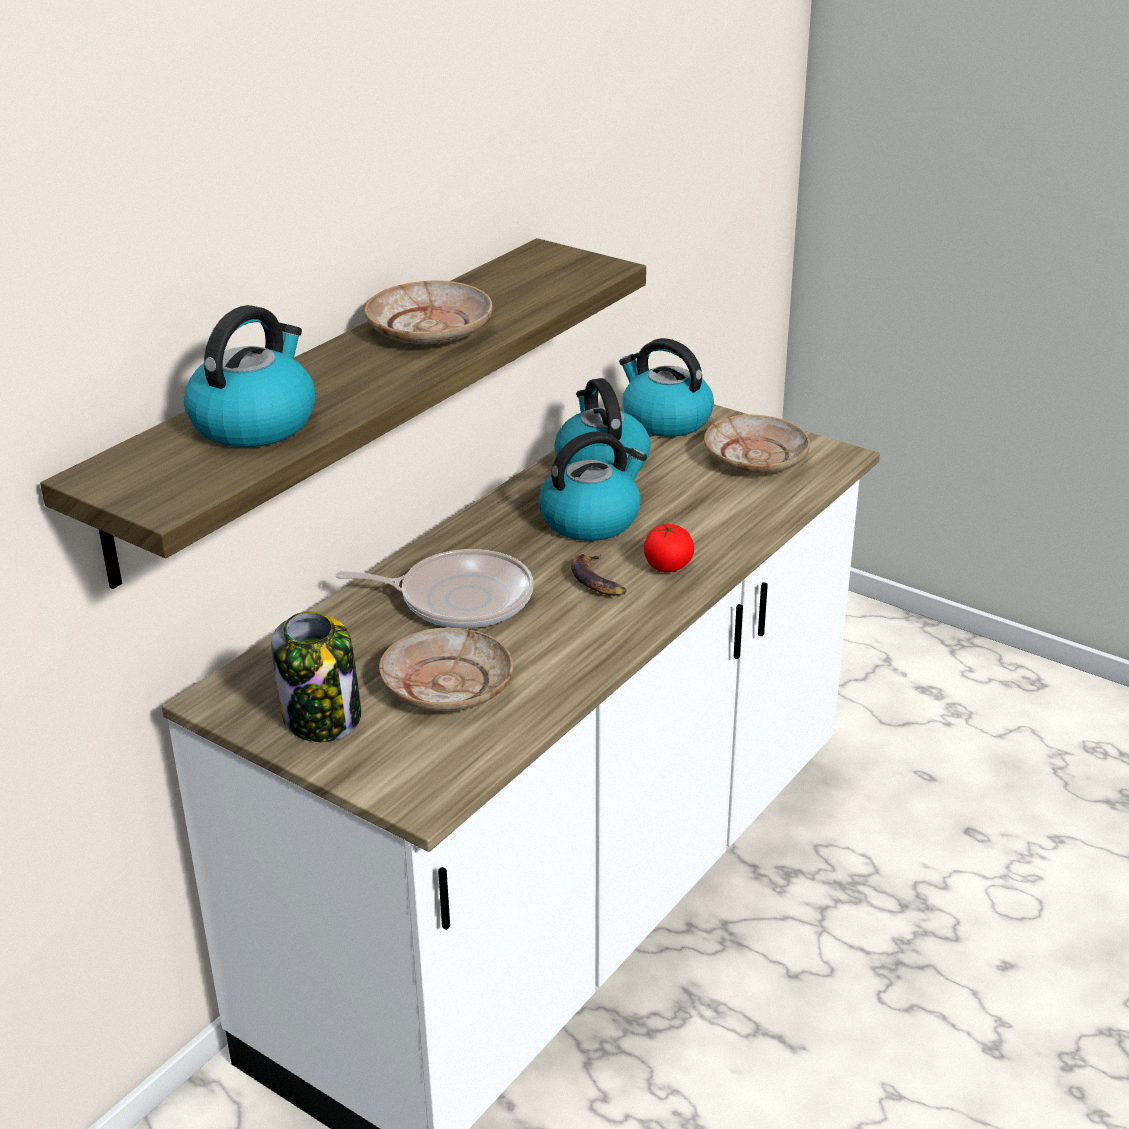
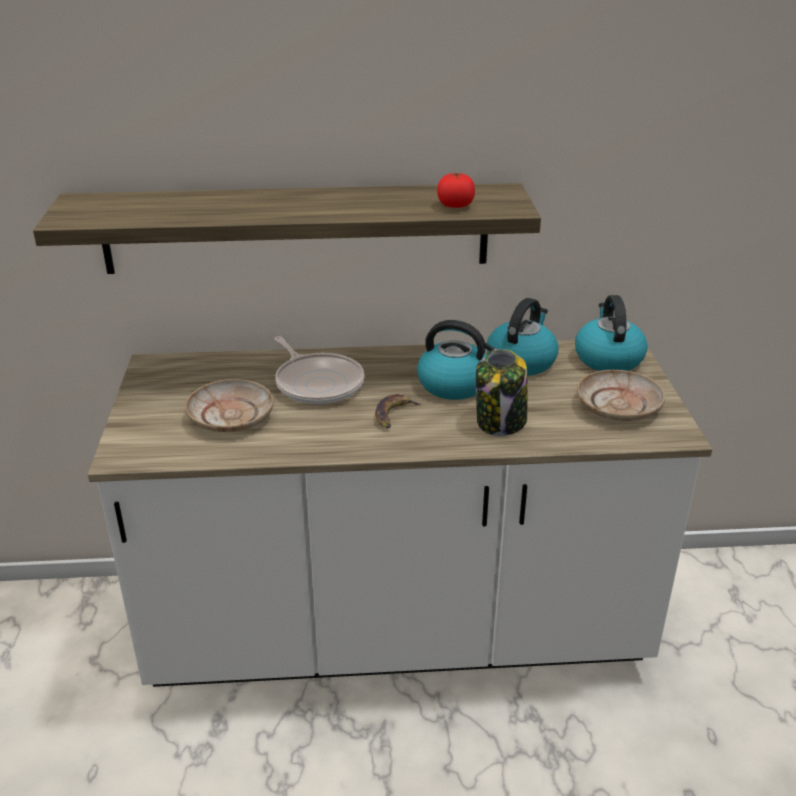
camera: 50 degrees right, 0 degrees up
kettle [184,305,315,447] -> none
jar [271,611,361,742] -> jar moved to [476,349,527,436]
beige plate [365,280,493,344] -> none
tomato [644,523,694,572] -> tomato moved to [437,173,475,208]

